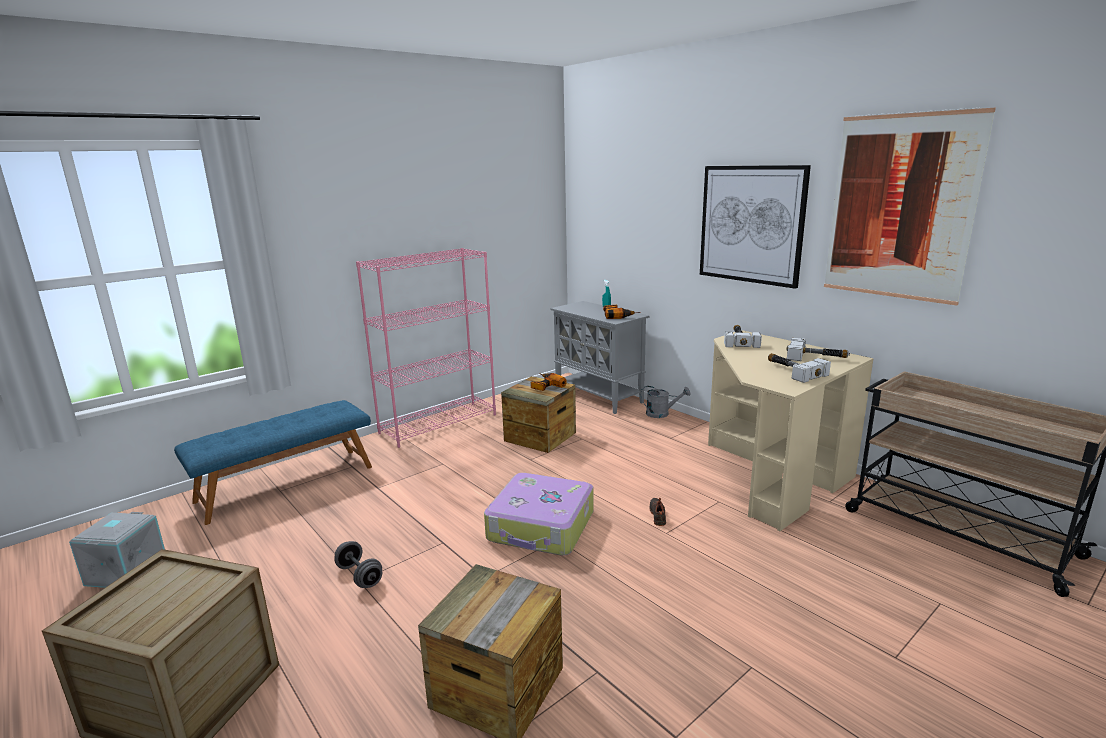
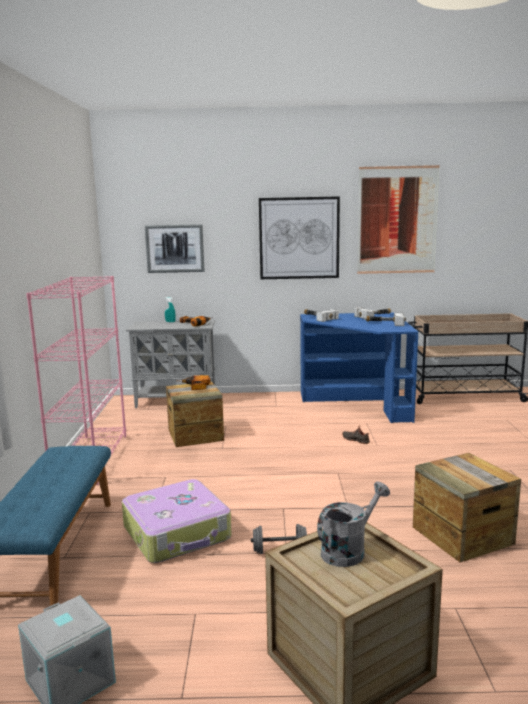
camera: 50 degrees left, 5 degrees down
suitcase [484,473,594,556] -> suitcase moved to [122,479,232,563]
grey watering can [641,386,691,418] -> grey watering can moved to [317,481,390,567]
beige desk [708,330,874,531] -> blue desk [300,312,418,423]
none -> picture [145,224,205,273]

